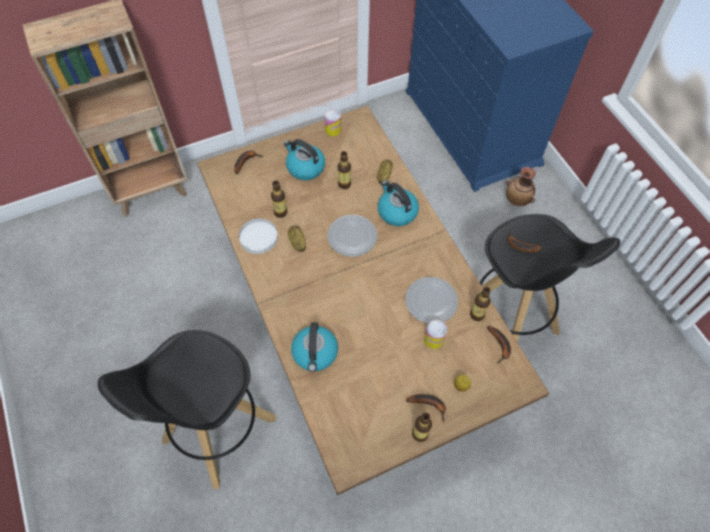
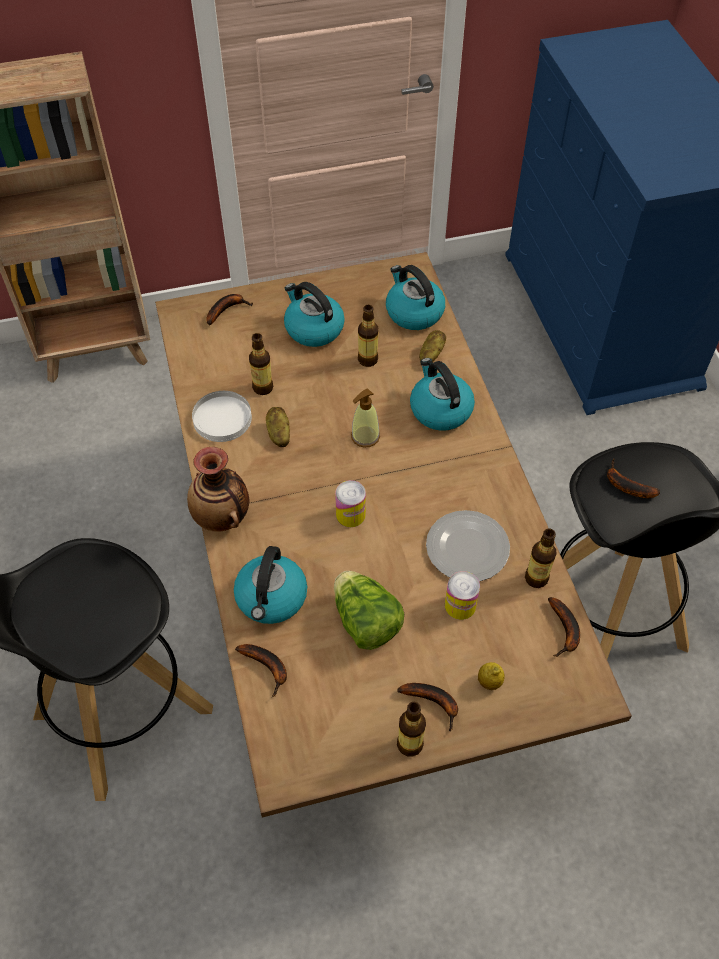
camera: 10 degrees right, 5 degrees down
can [324,109,341,137] -> can moved to [335,480,366,527]
plate [327,215,377,257] -> soap dispenser [351,388,380,448]
vase [506,167,536,206] -> vase moved to [187,447,249,532]
none -> banana [235,644,287,698]
none -> lettuce [334,571,404,650]
none -> kettle [386,265,445,330]

